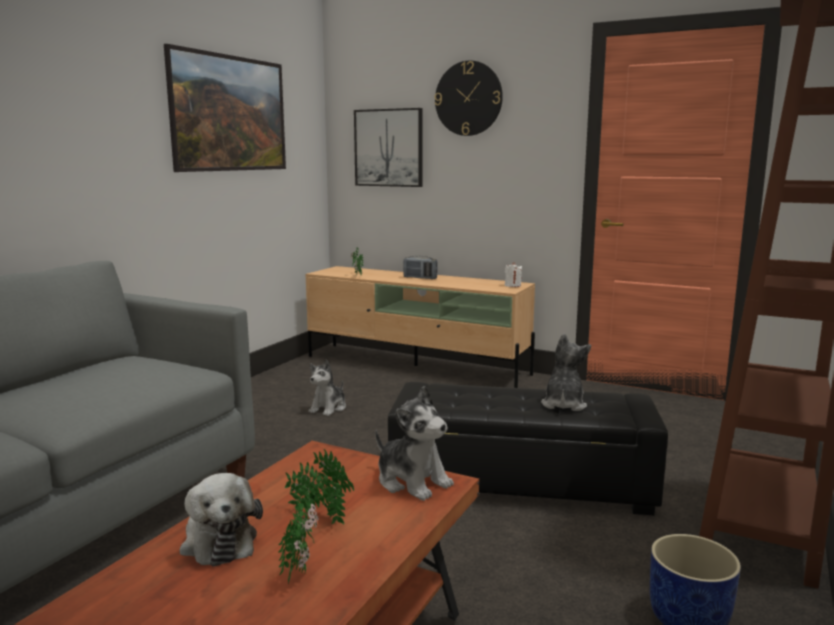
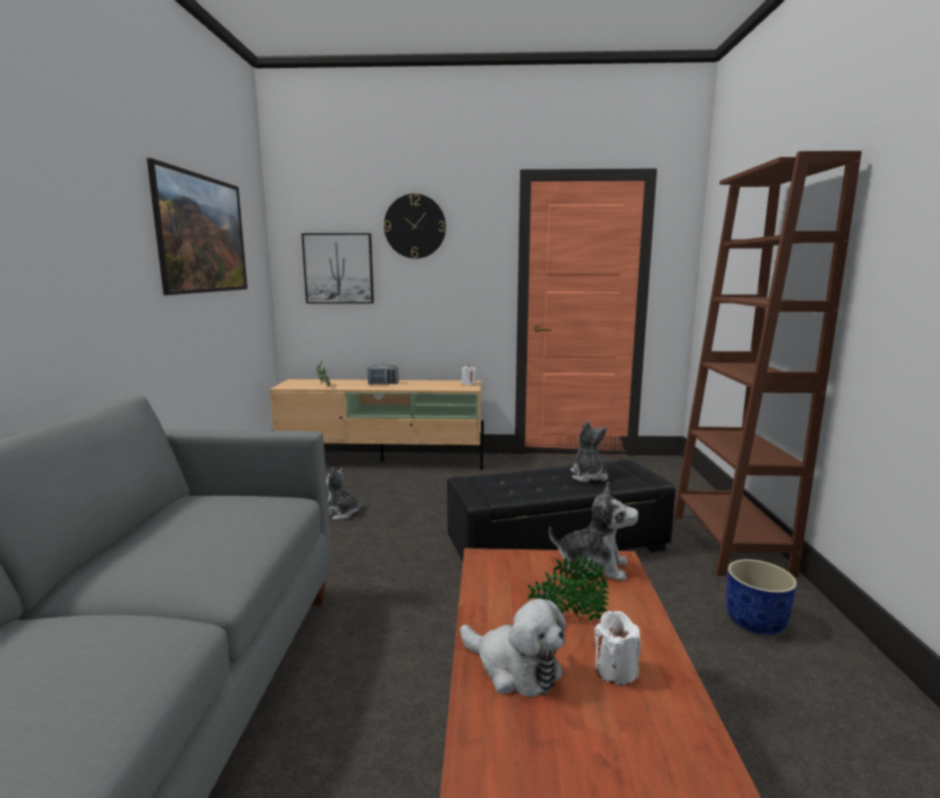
camera: 25 degrees left, 0 degrees up
potted plant [279,493,319,585] -> white candle [594,611,640,685]
plush toy [308,360,346,416] -> plush toy turned 105 degrees clockwise [326,467,364,520]

